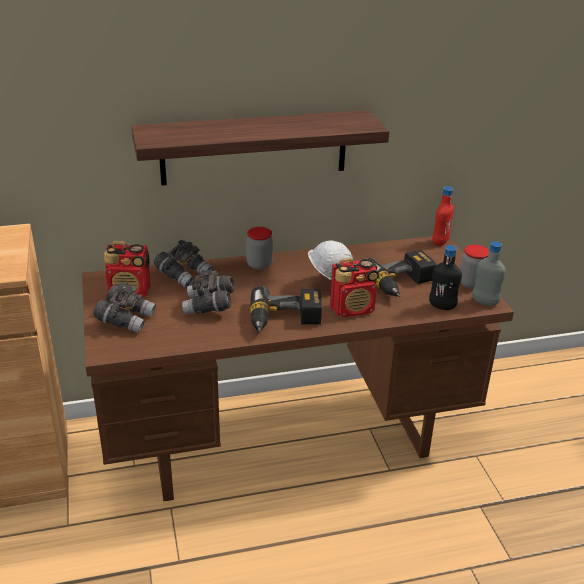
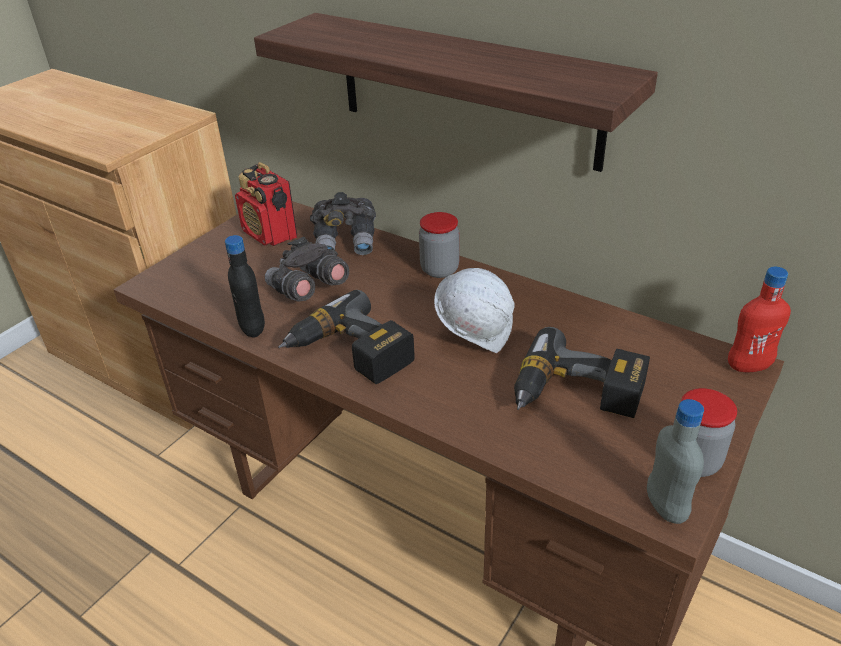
camera: 50 degrees right, 5 degrees up
grey binoculars [93,283,156,333] -> none
radio [330,258,379,318] -> none
black bottle [429,245,462,310] -> black bottle moved to [225,235,265,337]

